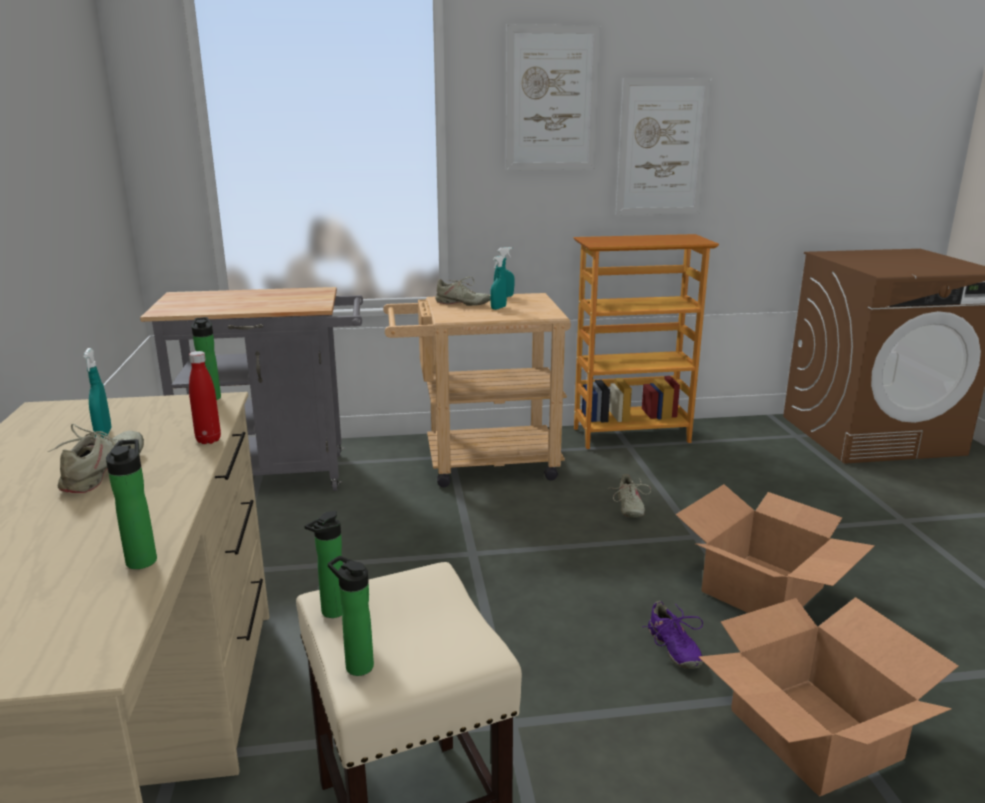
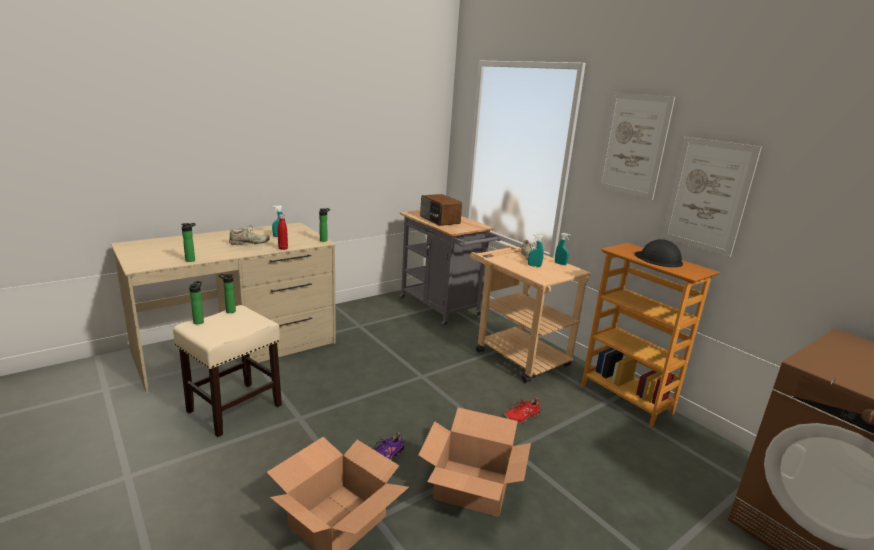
camera: 60 degrees right, 0 degrees up
beige shoe [613,474,651,518] -> red shoe [504,398,540,423]
none -> radio [420,194,462,226]
none -> black hard hat [635,239,683,267]

